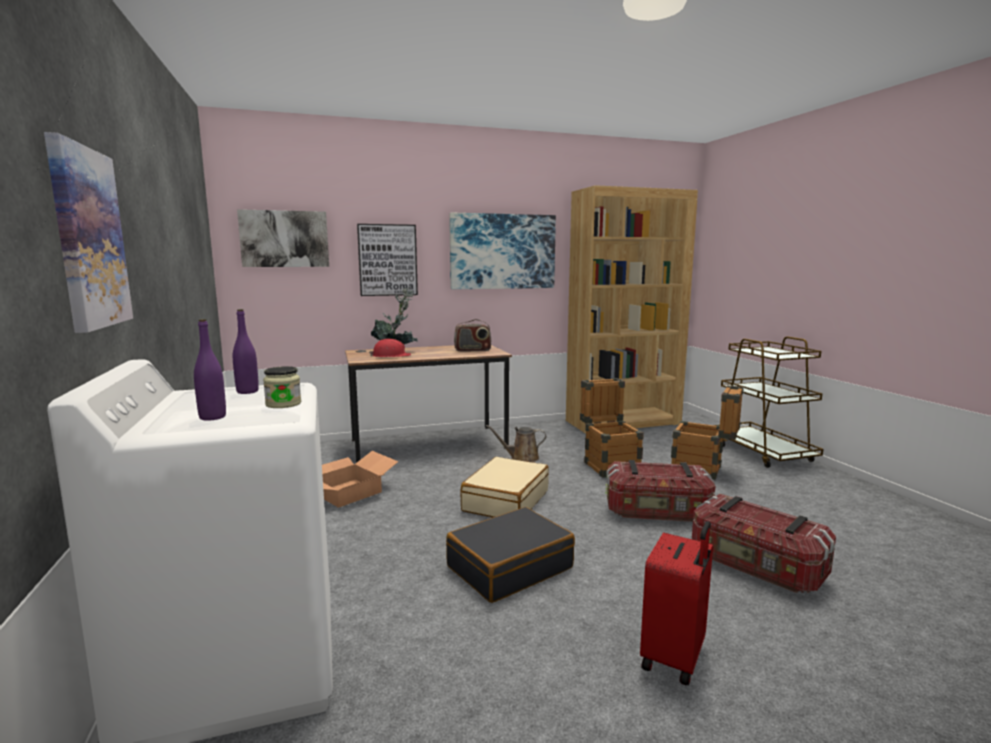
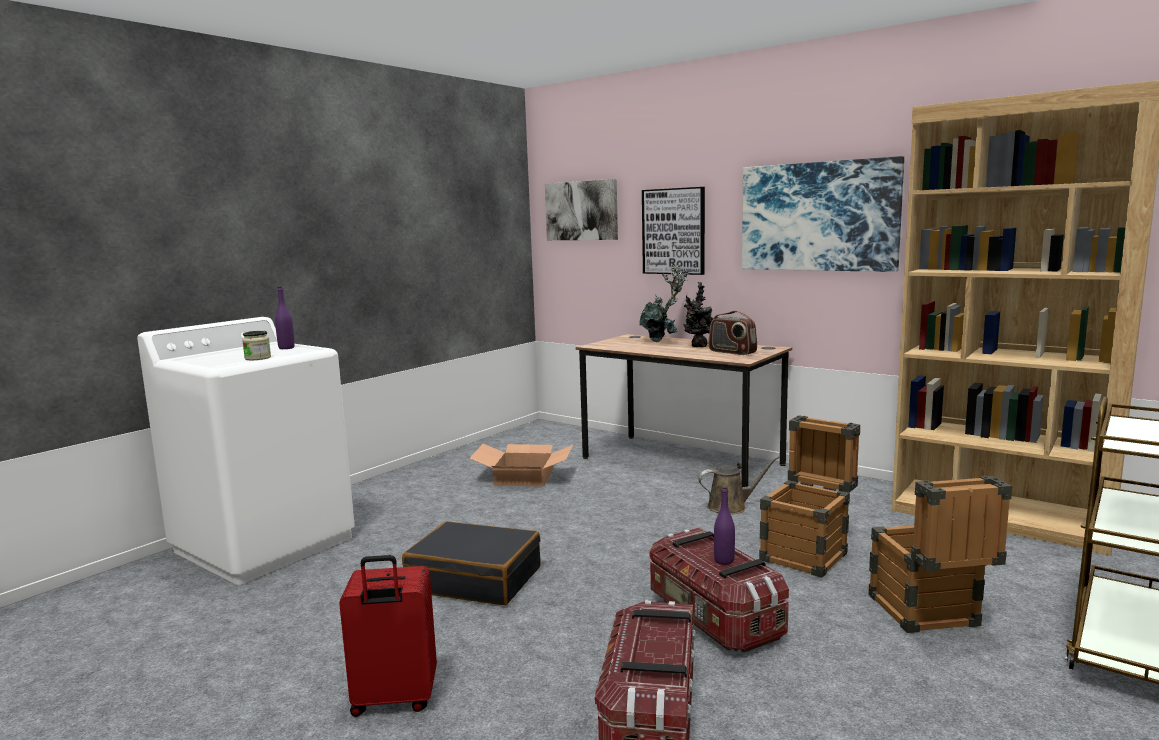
camera: 55 degrees right, 0 degrees up
picture [44,132,133,333] -> none
purple bottle [194,319,226,421] -> purple bottle moved to [714,486,735,565]
red hard hat [369,339,411,357] -> none
beige suitcase [460,457,549,517] -> none
brown watering can [486,425,546,462] -> brown watering can turned 120 degrees clockwise [698,456,780,514]
none -> potted plant [684,282,718,347]

